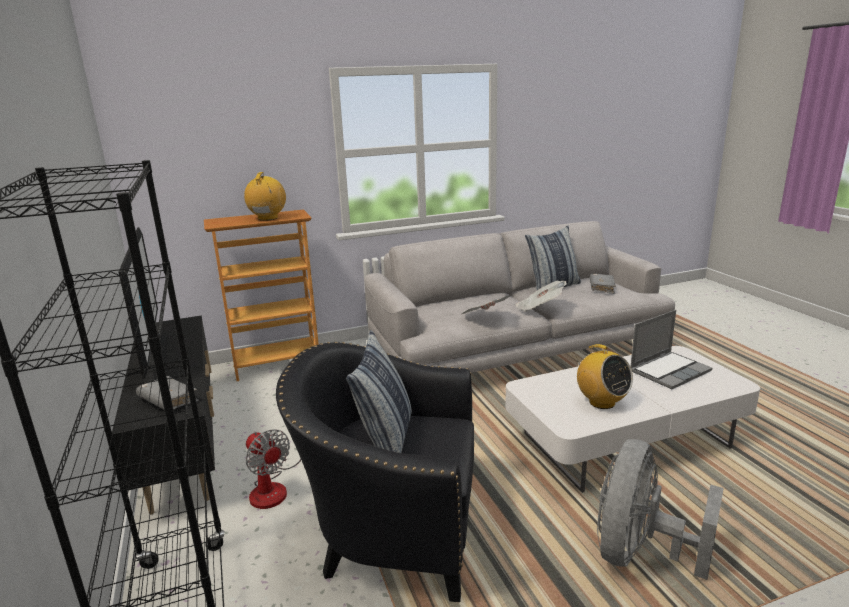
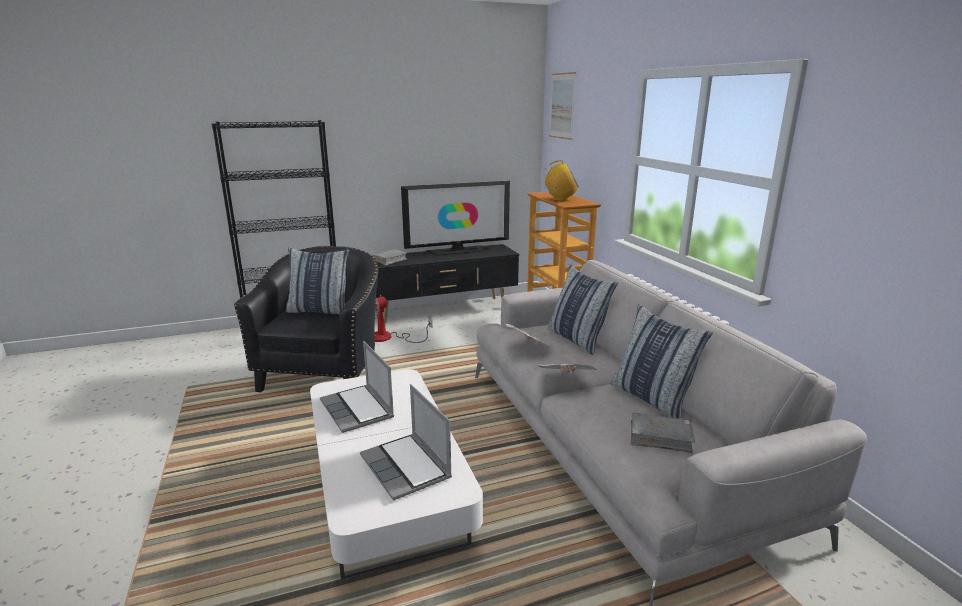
camera: 90 degrees right, 0 degrees up
radio [574,344,633,409] -> laptop [320,341,394,433]
grey fan [597,439,724,580] -> none
none -> pillow [548,264,618,355]
none -> picture [549,72,576,140]

